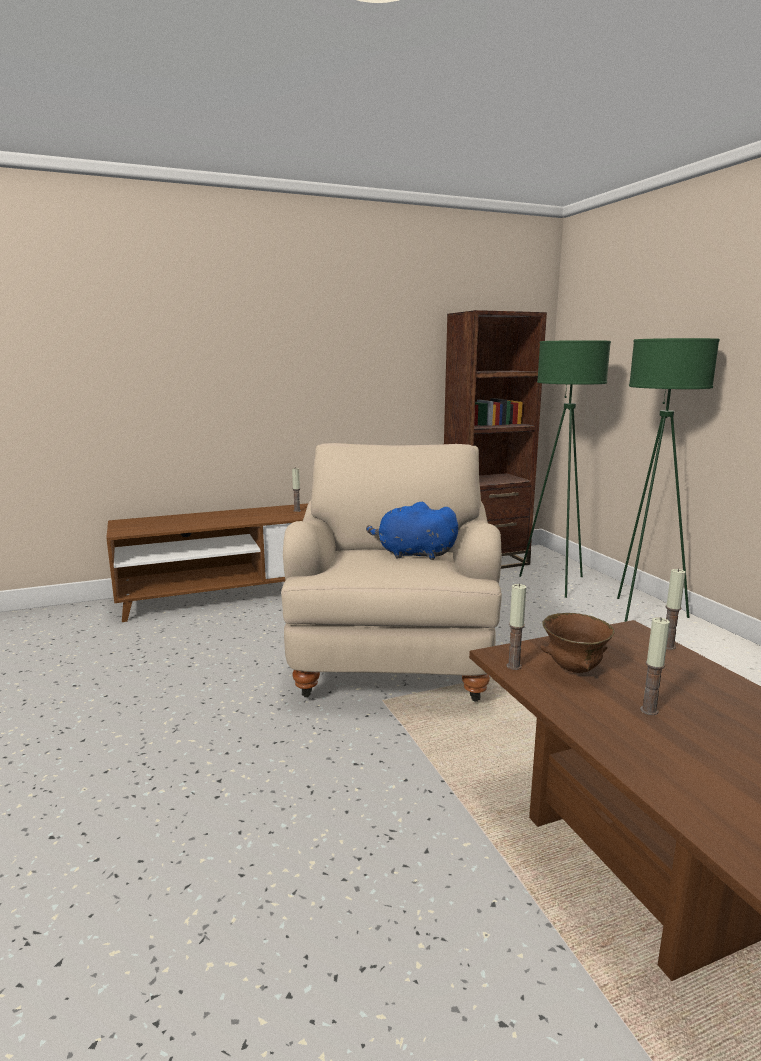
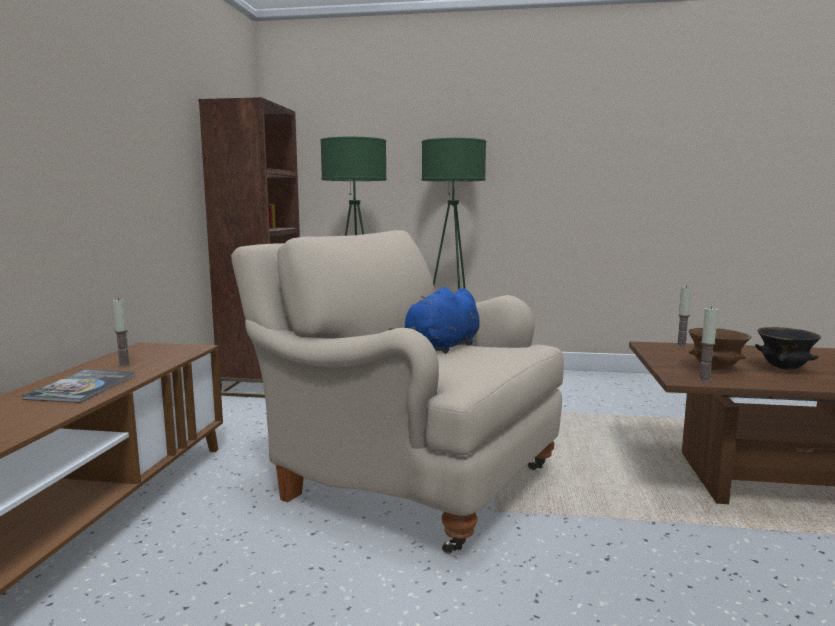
camera: 60 degrees left, 5 degrees down
candle [640,617,670,715] -> black bowl [755,327,821,370]
none -> book [22,370,135,403]

